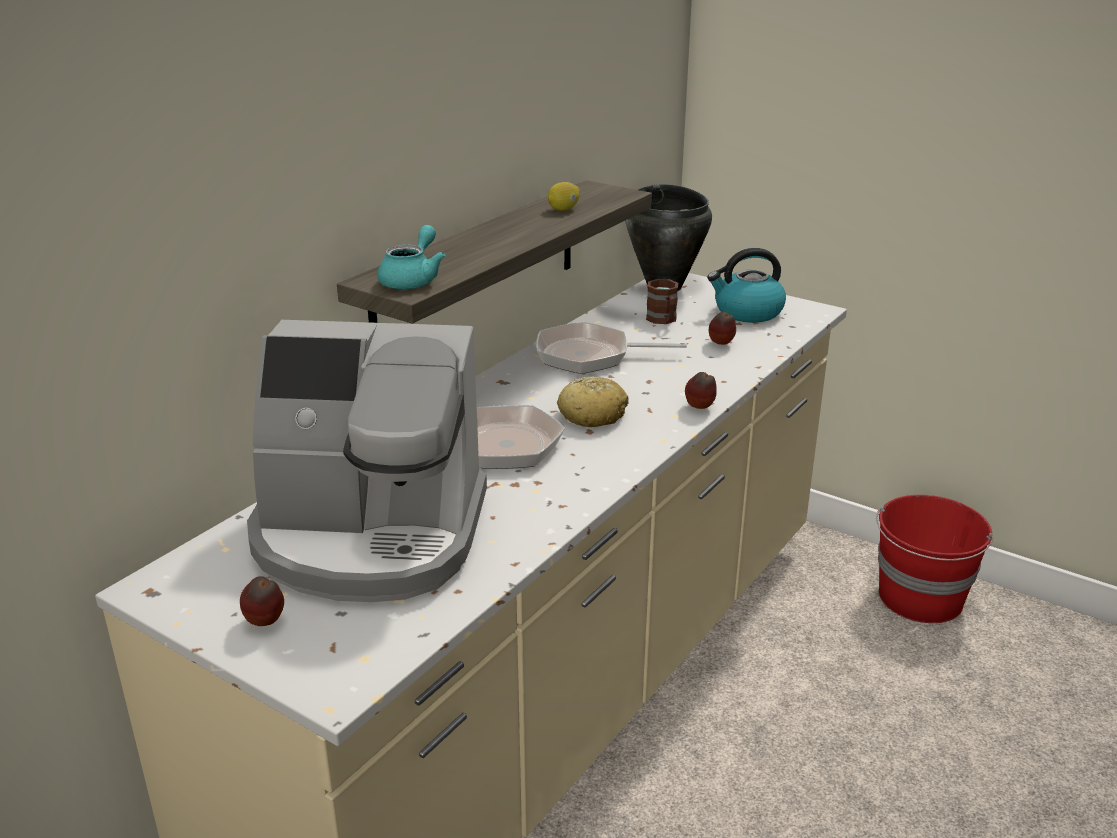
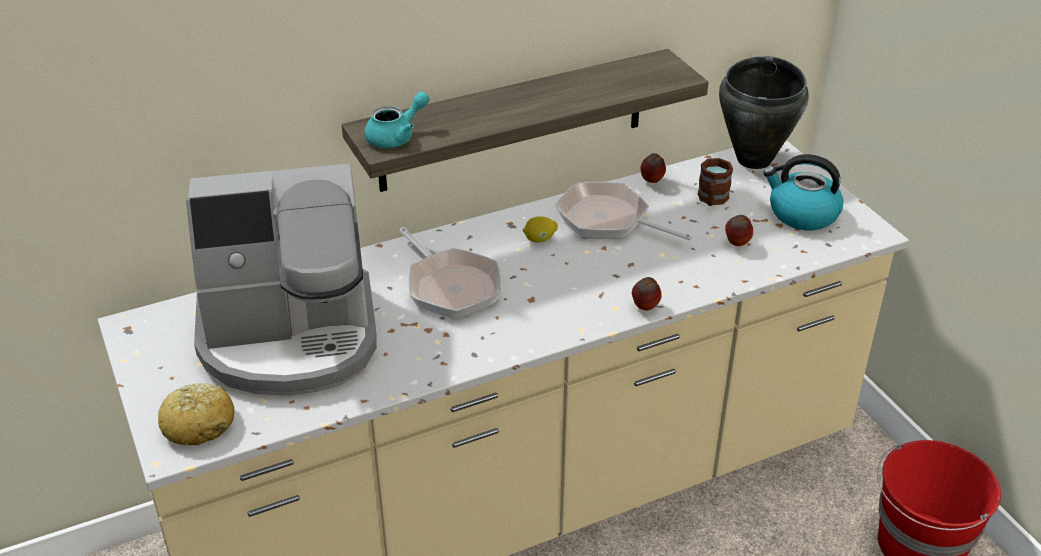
camera: 30 degrees right, 10 degrees up
apple [240,576,284,626] -> apple moved to [640,153,666,183]
coffee machine [247,320,487,602] -> coffee machine turned 45 degrees counterclockwise [186,164,377,396]
lemon [548,182,580,211] -> lemon moved to [523,217,558,243]
bread [557,377,629,427] -> bread moved to [158,383,234,445]

